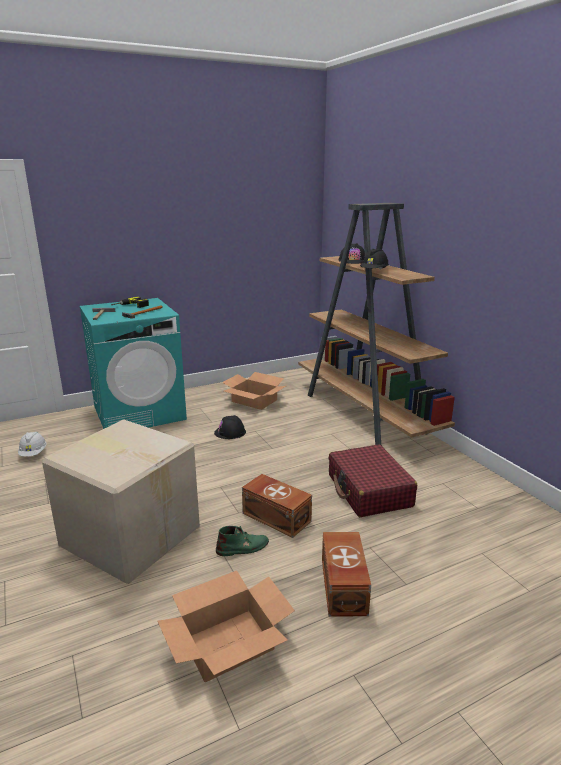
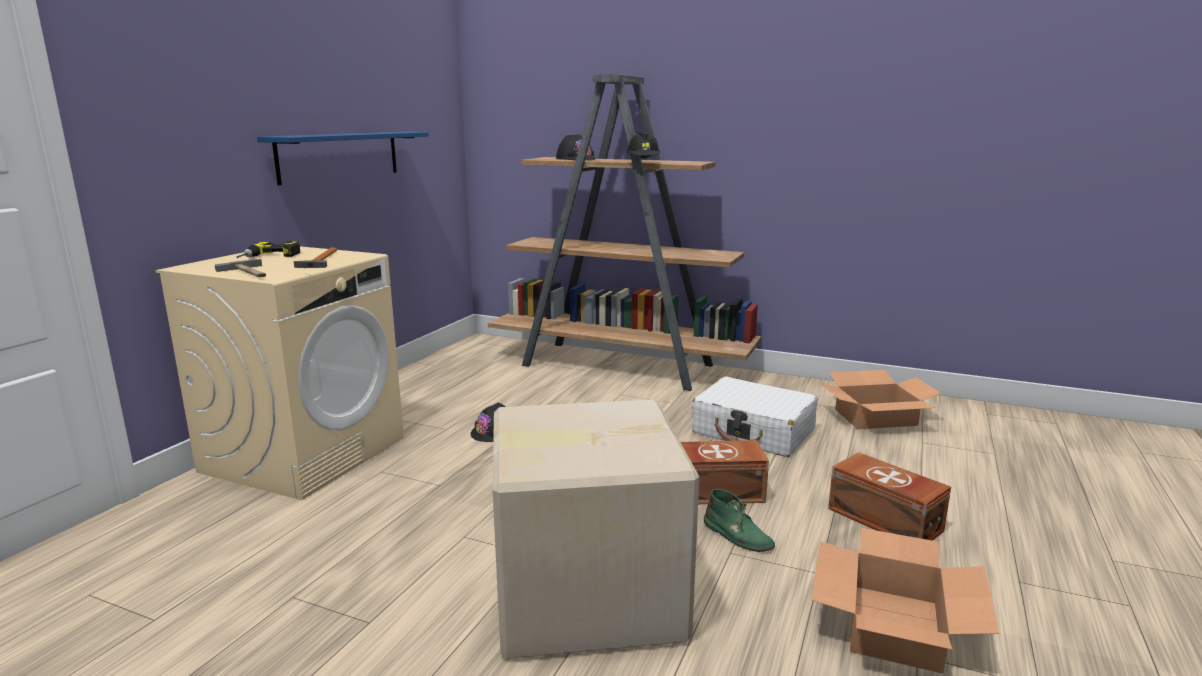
camera: 40 degrees left, 5 degrees down
white hard hat [18,432,47,457] -> none
turquoise washing machine [80,298,187,429] -> beige washing machine [156,246,404,500]
green boot [216,526,269,556] -> green boot turned 105 degrees clockwise [704,489,775,552]
cardboard box [222,372,286,410] -> cardboard box moved to [819,370,942,429]
red suitcase [329,444,417,517] -> white suitcase [692,376,818,457]
none -> blue shelf [257,132,429,185]

